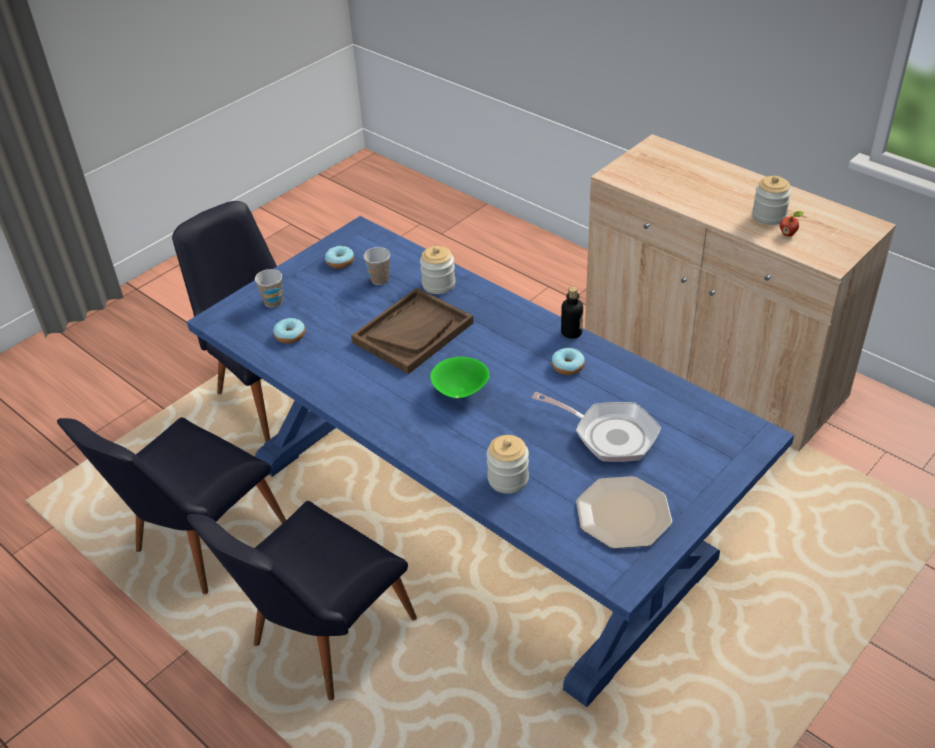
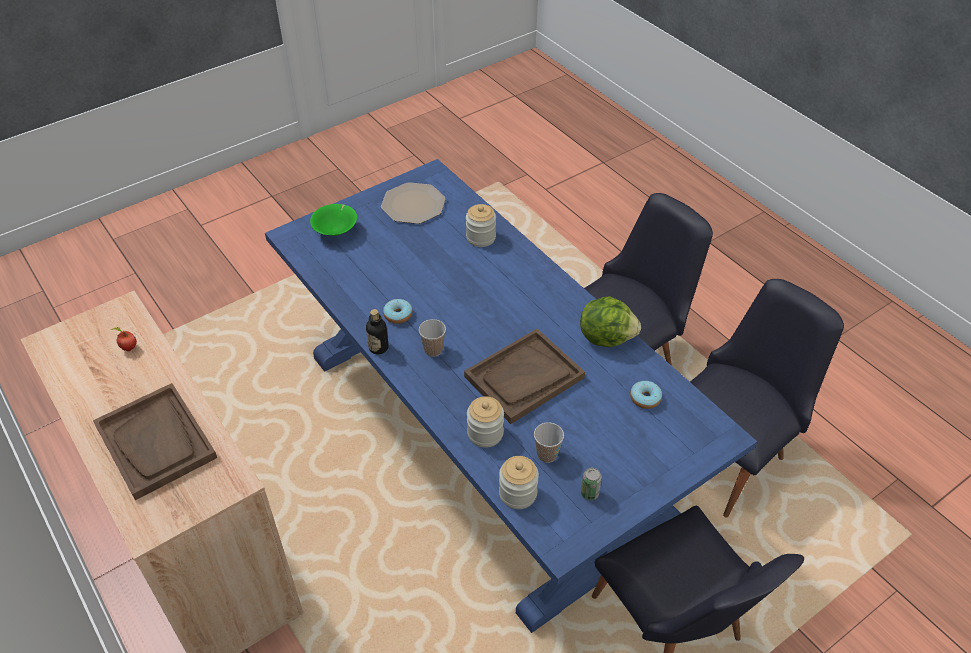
camera: 170 degrees left, 5 degrees up
cup [255,269,283,308] -> cup moved to [419,319,446,357]
donut [325,246,354,269] -> can [581,468,602,500]
green bowl [430,357,489,398] -> green bowl moved to [310,204,357,236]
frying pan [532,392,661,462] -> none
jar [752,176,791,225] -> jar moved to [499,456,539,509]
none -> brown tray [93,383,217,500]
none -> lettuce [580,296,641,347]

